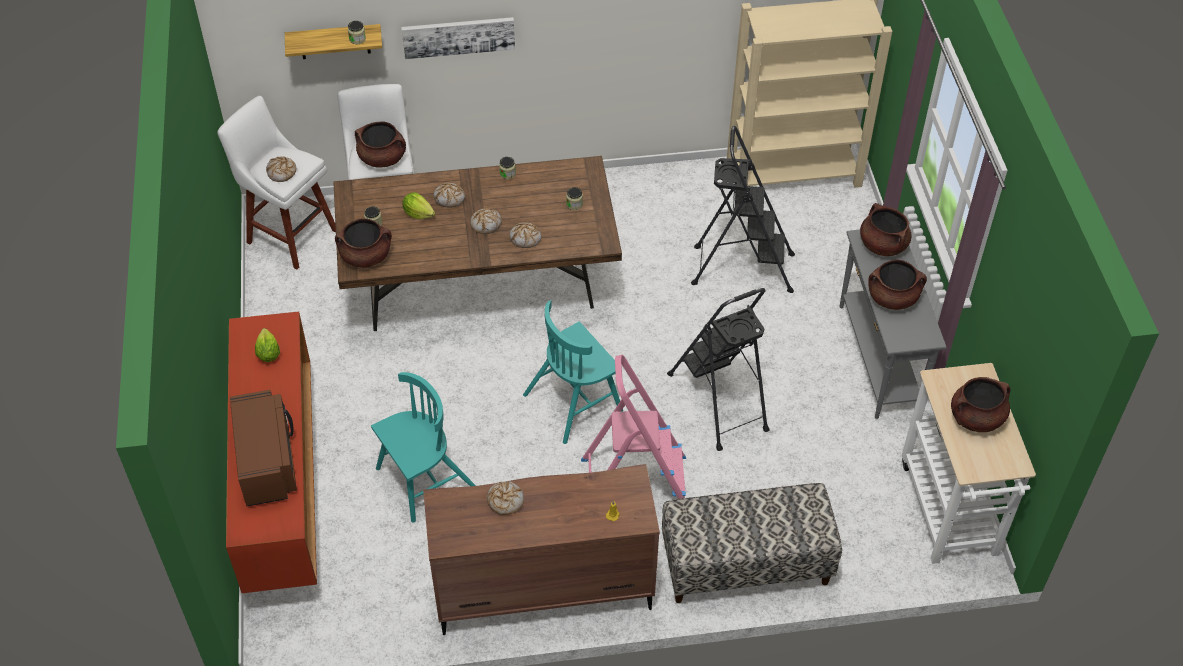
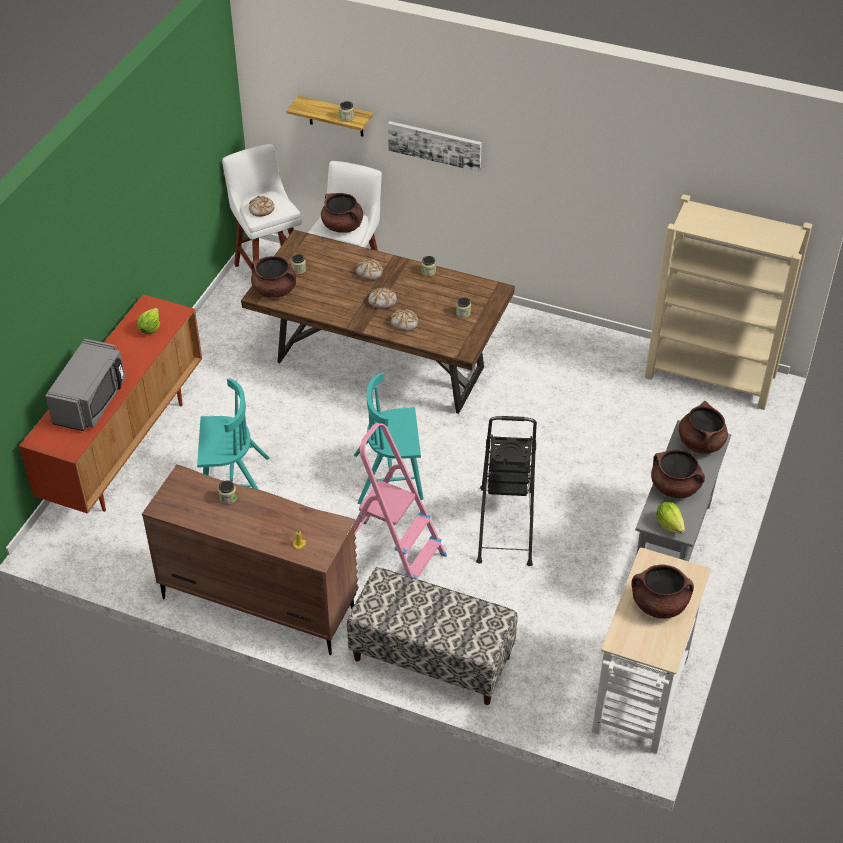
camera: 30 degrees right, 5 degrees down
brown microwave [230,390,297,506] -> grey microwave [45,339,125,431]
lettuce [402,192,435,219] -> lettuce moved to [656,502,685,534]
bread [487,481,524,515] -> jar [218,480,237,504]
step ladder [691,126,795,293] -> none

